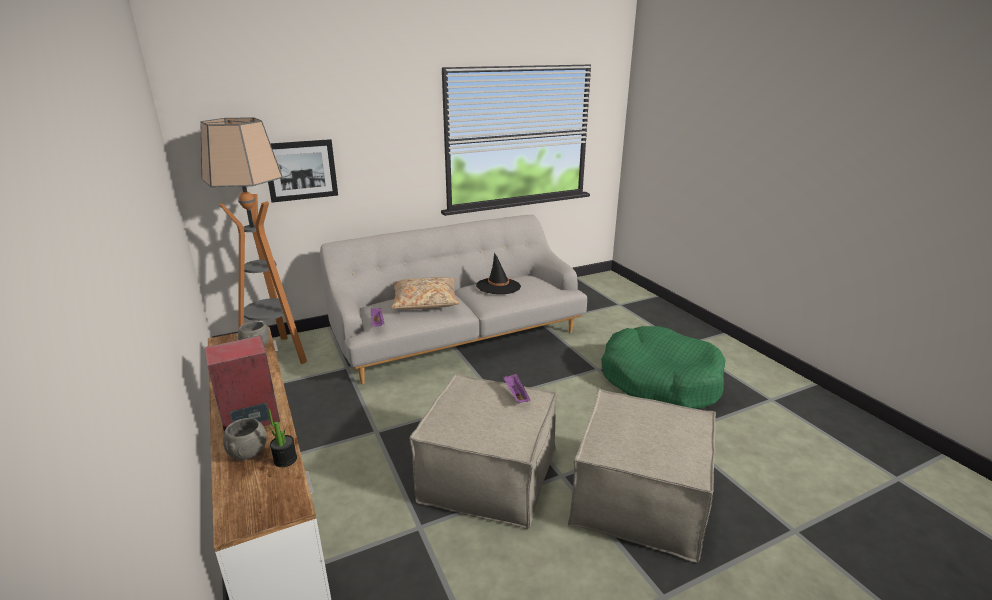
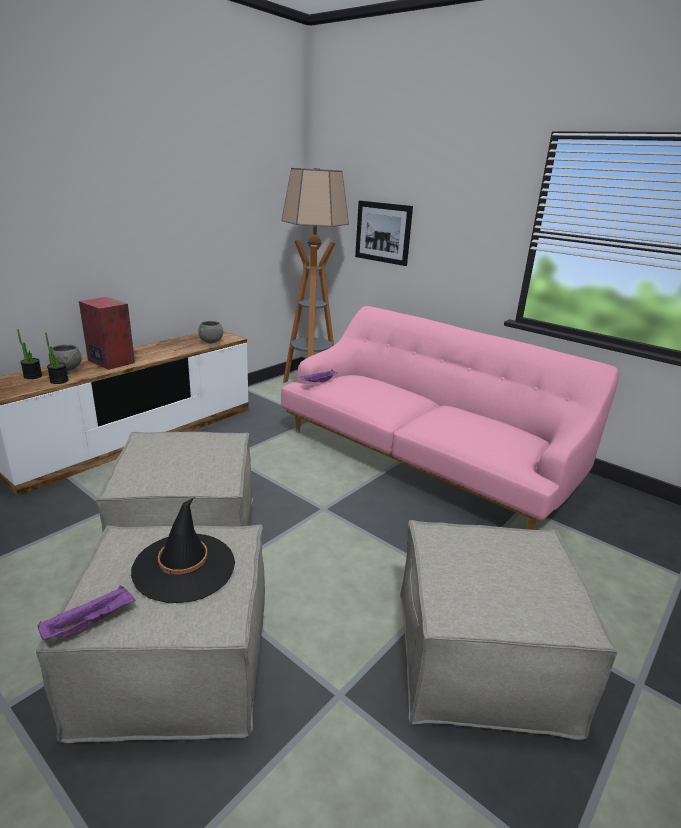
camera: 65 degrees right, 0 degrees up
grey sofa [320,215,587,384] -> pink sofa [281,306,619,530]
beige pillow [391,277,460,310] -> none
black hat [476,253,521,294] -> black hat moved to [131,497,235,603]
purple tray [503,373,531,403] -> purple tray moved to [38,585,136,640]
green dog bed [601,326,726,409] -> beige ottoman [400,520,617,740]
none -> potted plant [17,329,42,379]

